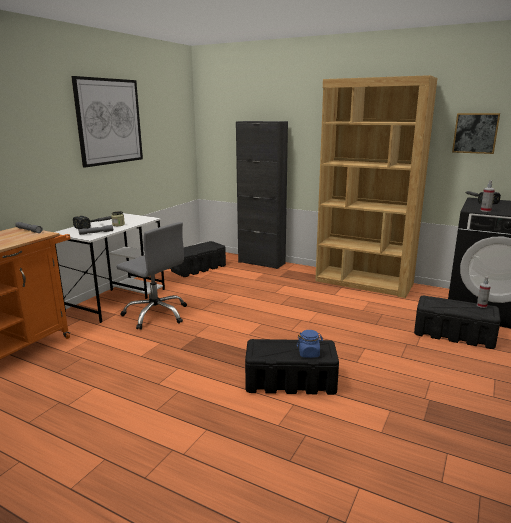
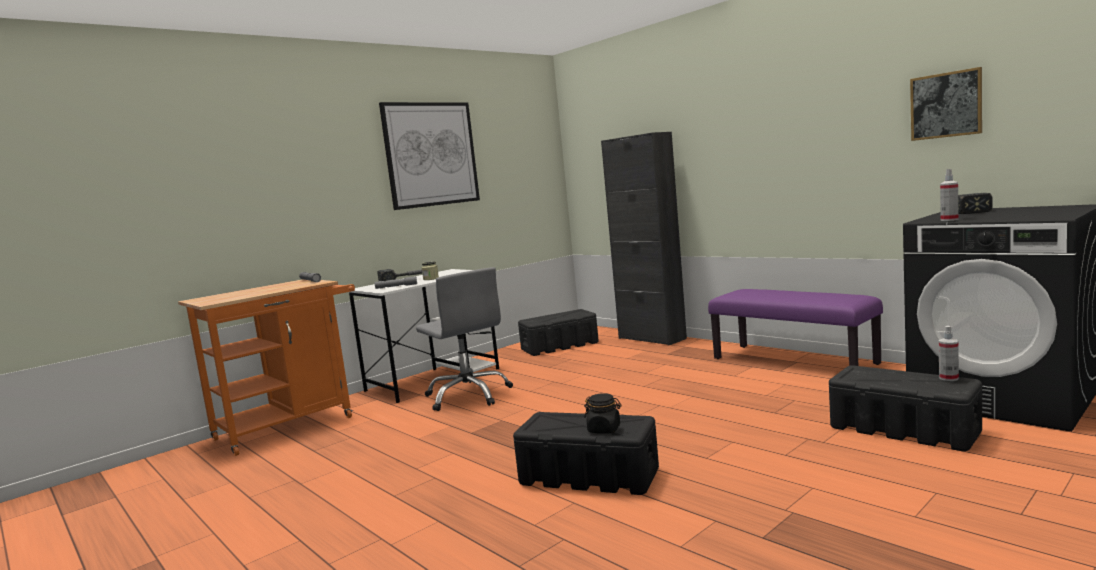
camera: 20 degrees right, 10 degrees down
blue jar [297,330,323,358] -> black jar [584,393,622,434]
brown bookcase [315,75,437,298] -> purple bench [708,289,883,366]

